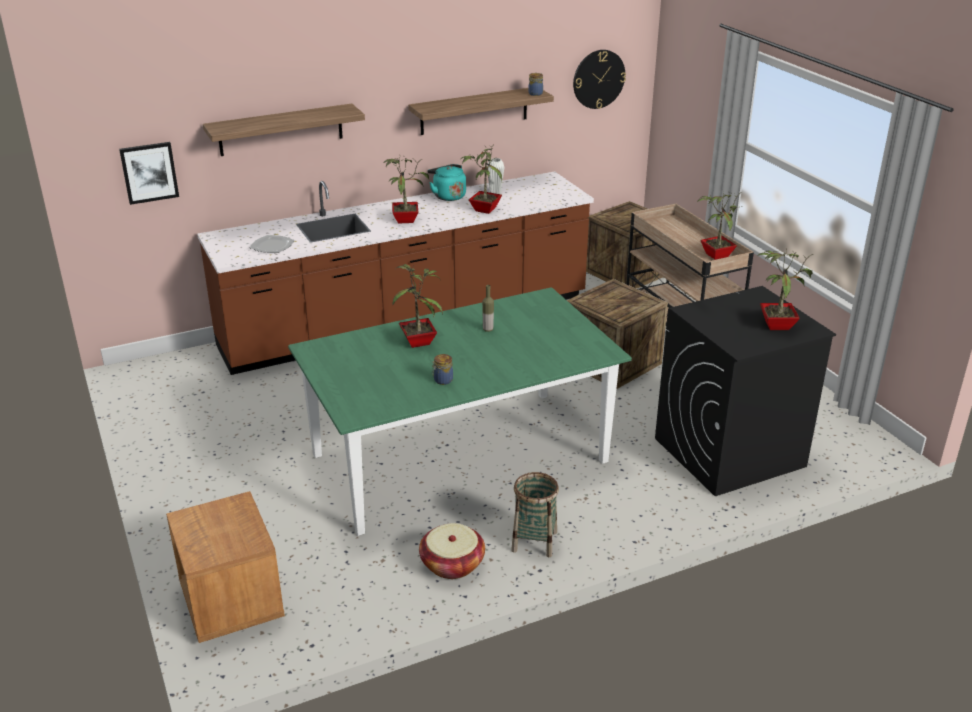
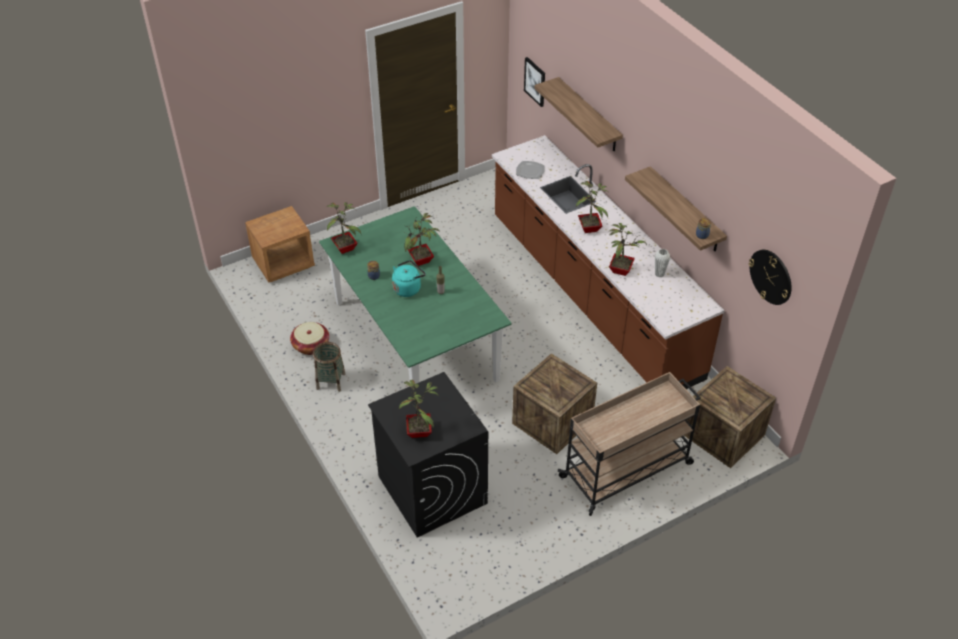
camera: 85 degrees right, 15 degrees up
turquoise kettle [427,164,466,201] -> turquoise kettle moved to [392,260,426,297]
potted plant [697,193,742,260] -> potted plant moved to [326,202,361,254]

